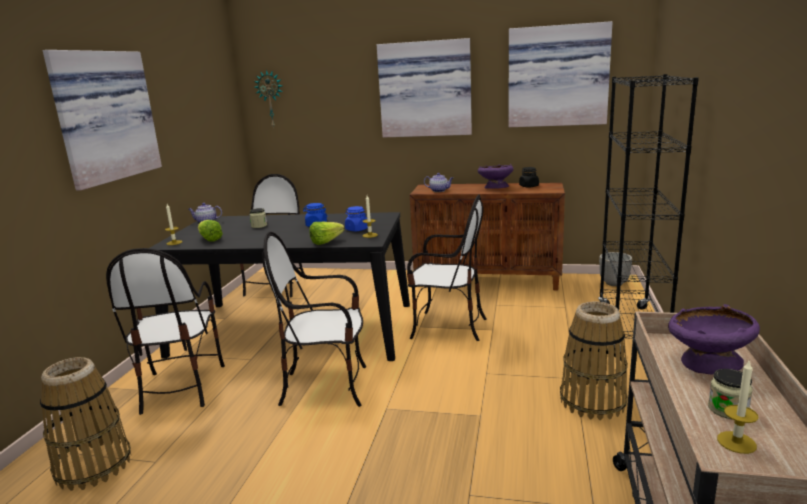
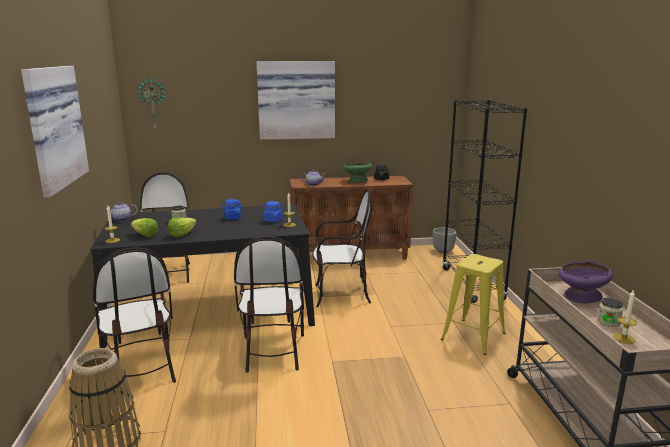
camera: 20 degrees left, 0 degrees up
chair [262,232,366,407] -> chair turned 75 degrees counterclockwise [234,236,304,373]
lettuce [309,222,345,245] -> lettuce moved to [168,218,197,238]
purple bowl [478,164,514,189] -> green bowl [343,162,372,182]
picture [508,21,613,127] -> none
basket [560,301,628,420] -> yellow stool [441,254,506,355]

